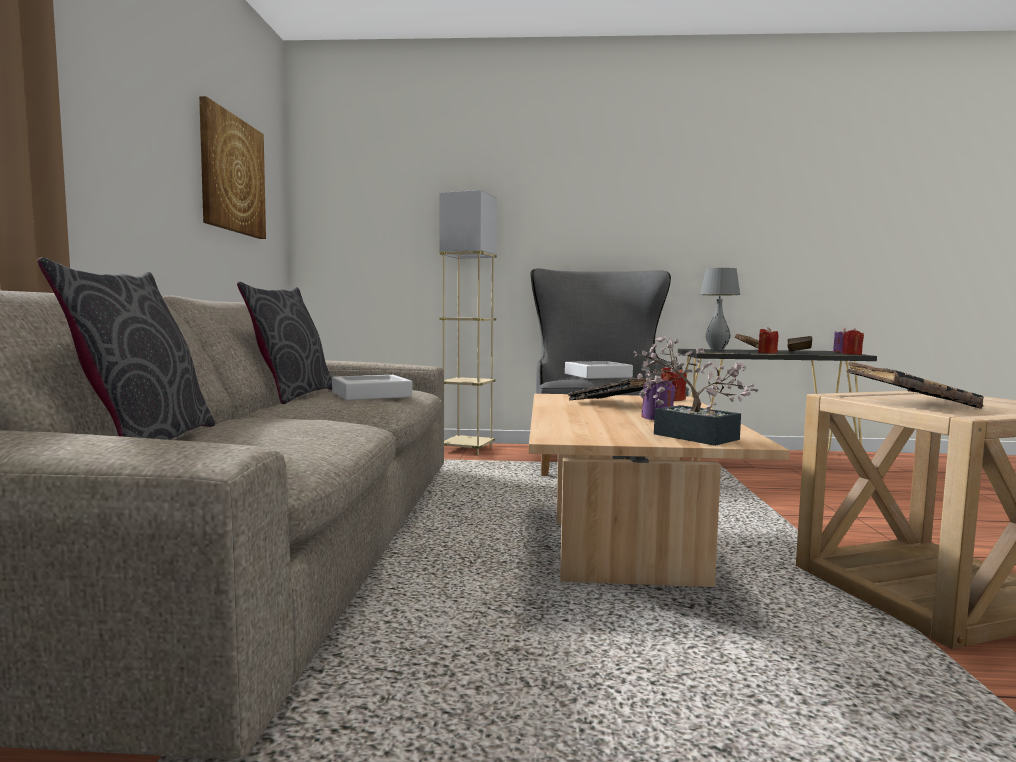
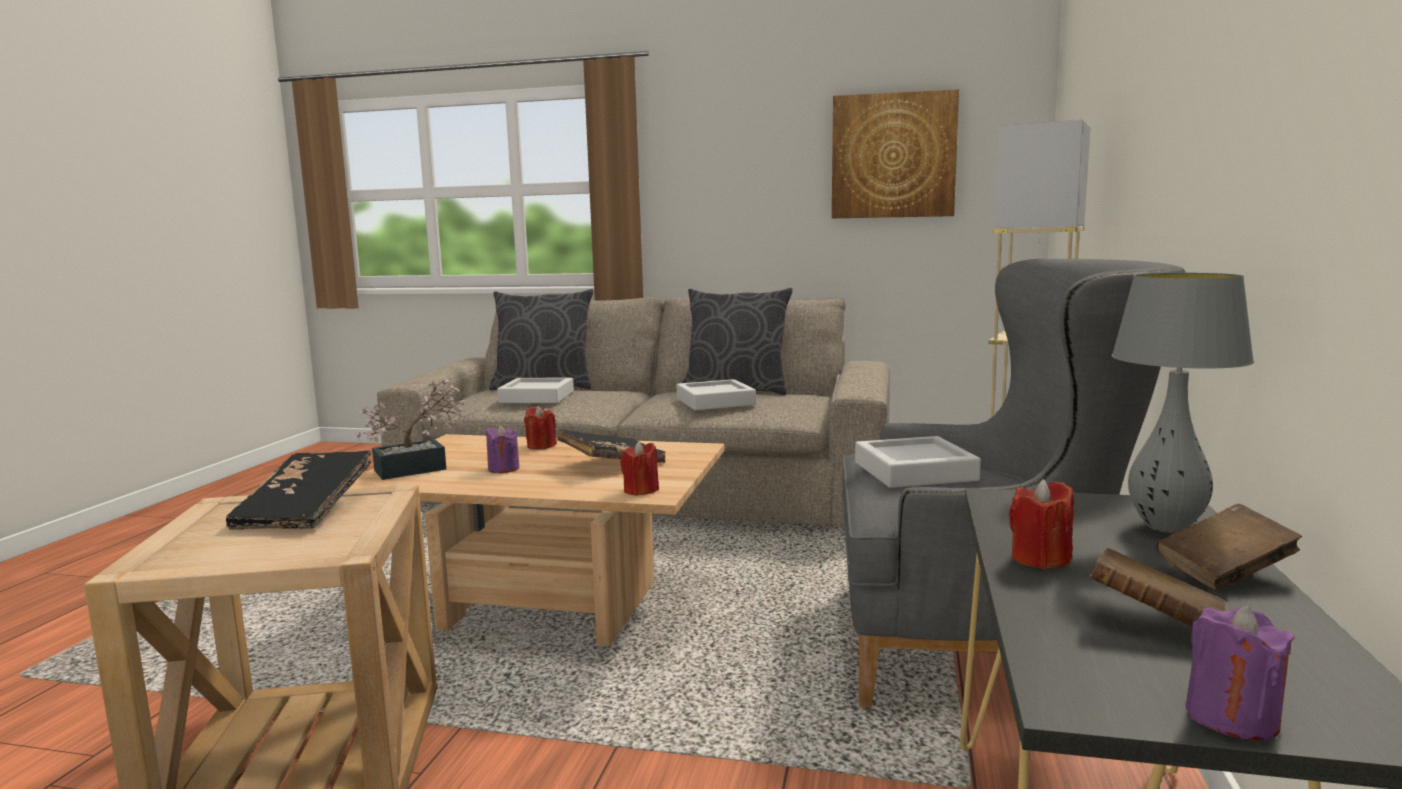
camera: 100 degrees right, 5 degrees up
red candle [842,328,864,355] -> red candle moved to [524,406,557,450]
none -> grey tray [497,378,574,403]

